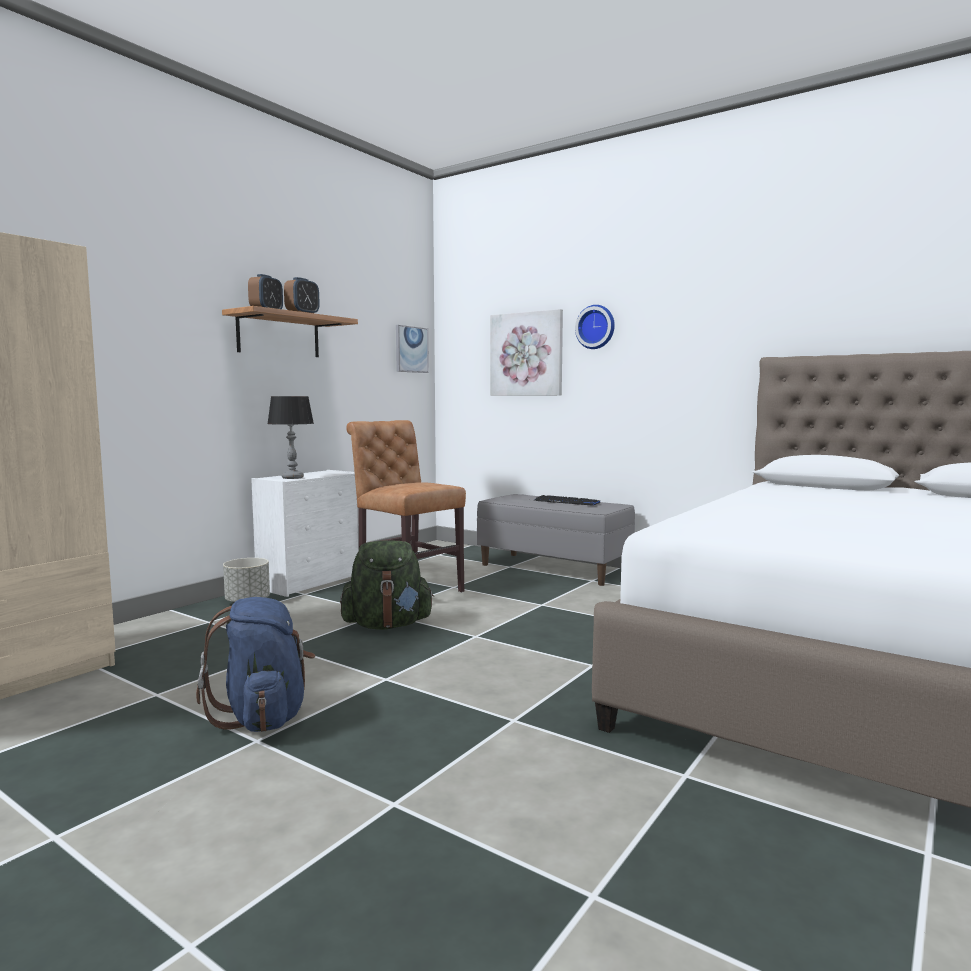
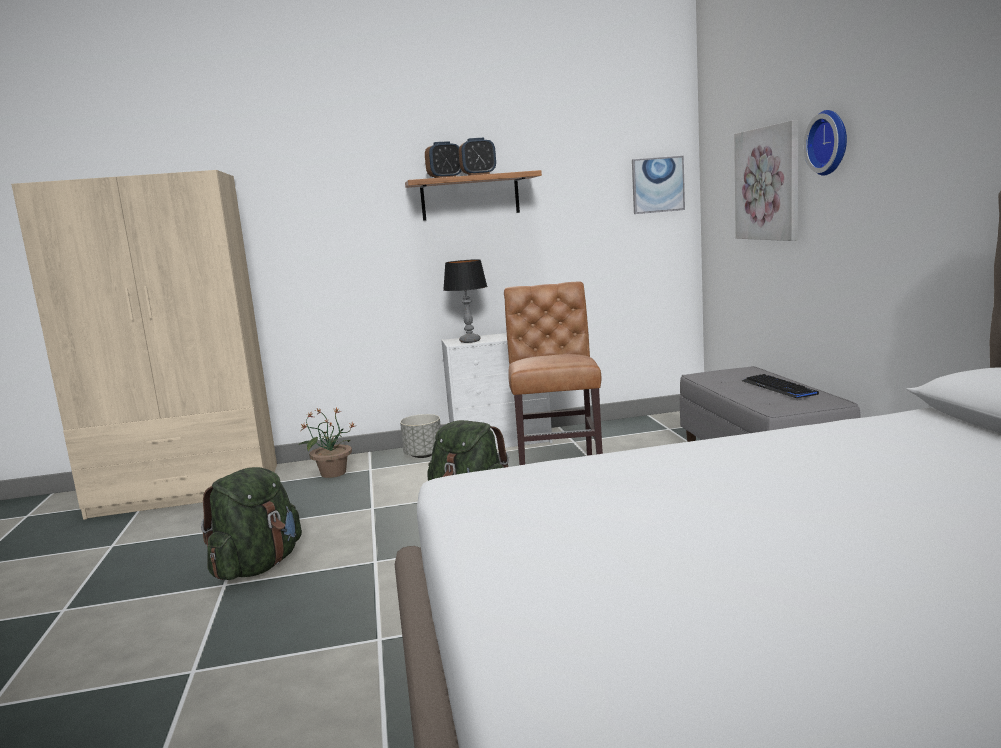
camera: 45 degrees right, 5 degrees up
blue backpack [196,597,316,732] -> green backpack [201,467,302,580]
none -> potted plant [298,408,357,478]

